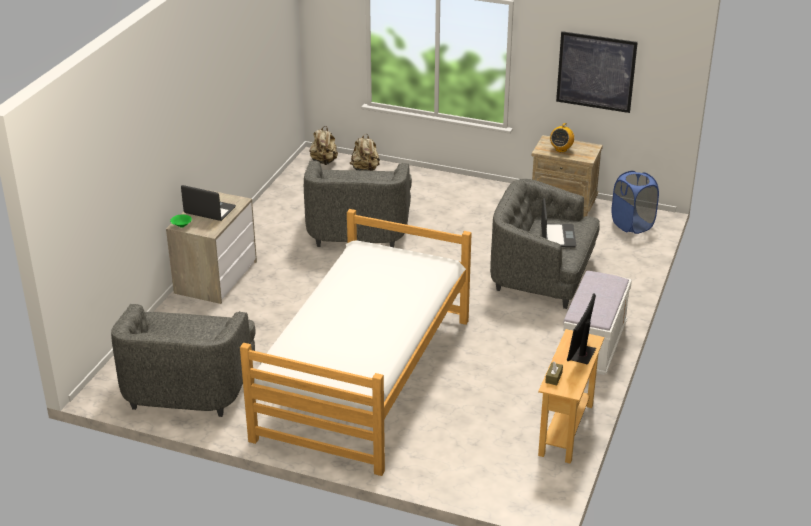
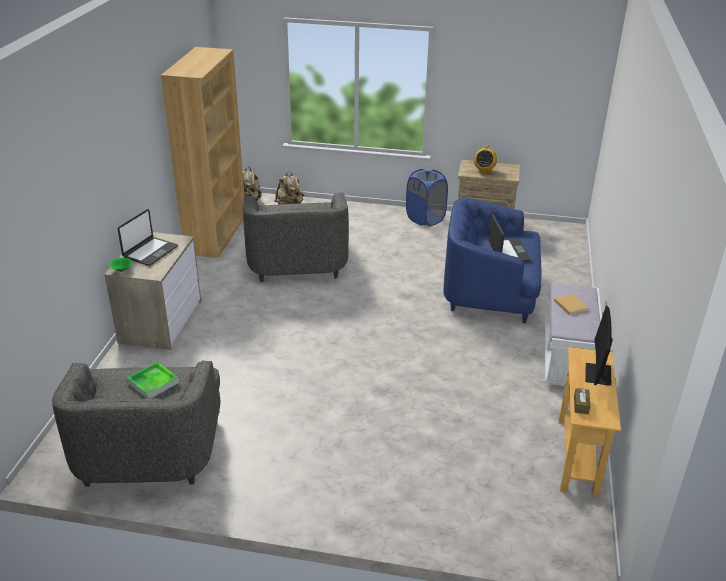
camera: 10 degrees left, 0 degrees up
laptop [181,185,236,221] -> laptop turned 105 degrees clockwise [118,209,178,266]
bed [240,209,472,476] -> none
grey armchair [490,179,600,309] -> blue armchair [443,198,542,323]
picture [556,31,638,113] -> none
blue laundry basket [612,171,659,234] -> blue laundry basket moved to [406,169,448,226]
none -> tray [127,362,179,398]
none -> brown bookcase [161,47,244,258]
none -> beige book [554,294,589,315]

